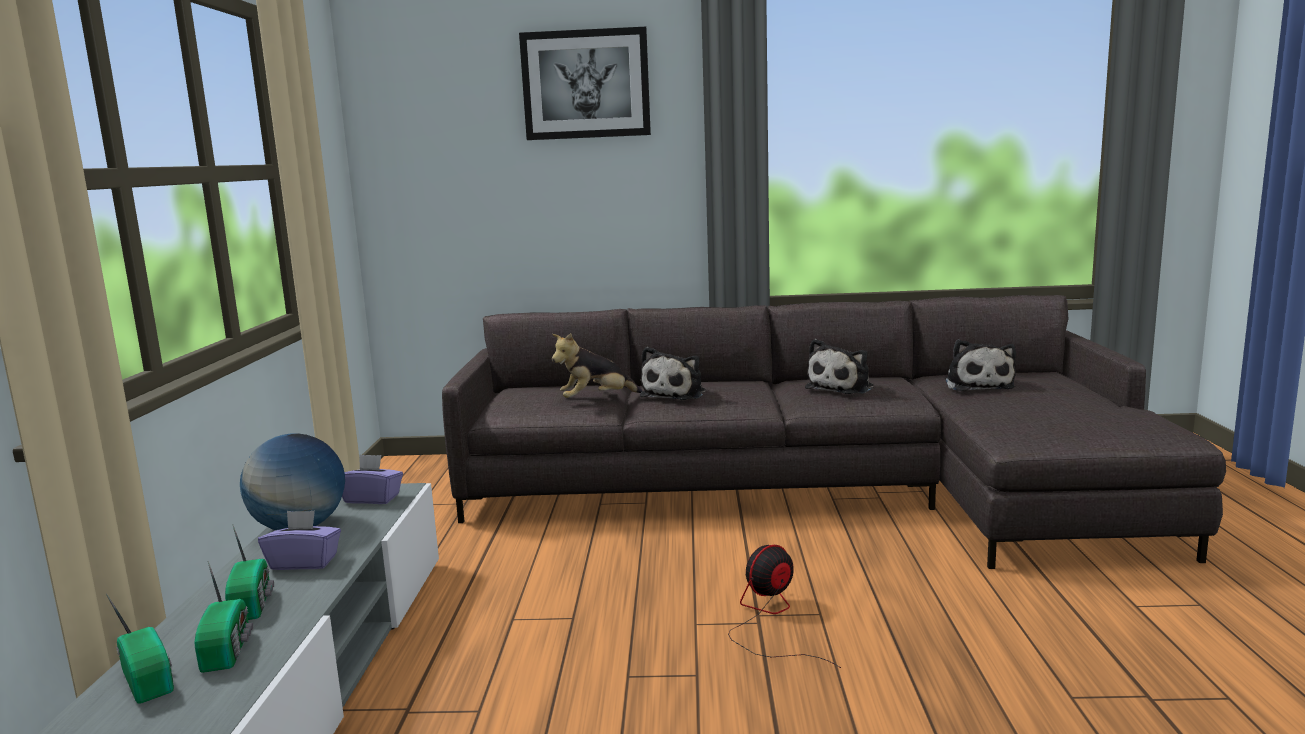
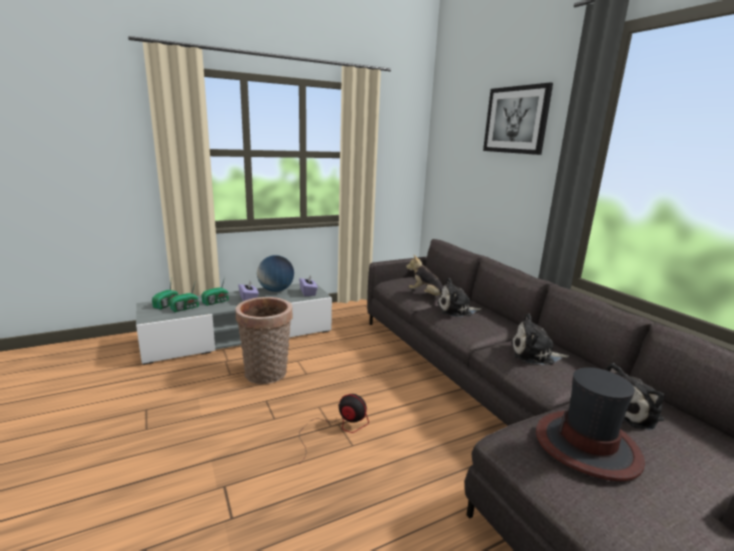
camera: 60 degrees right, 5 degrees up
none -> basket [236,297,292,384]
none -> hat [536,367,645,481]

